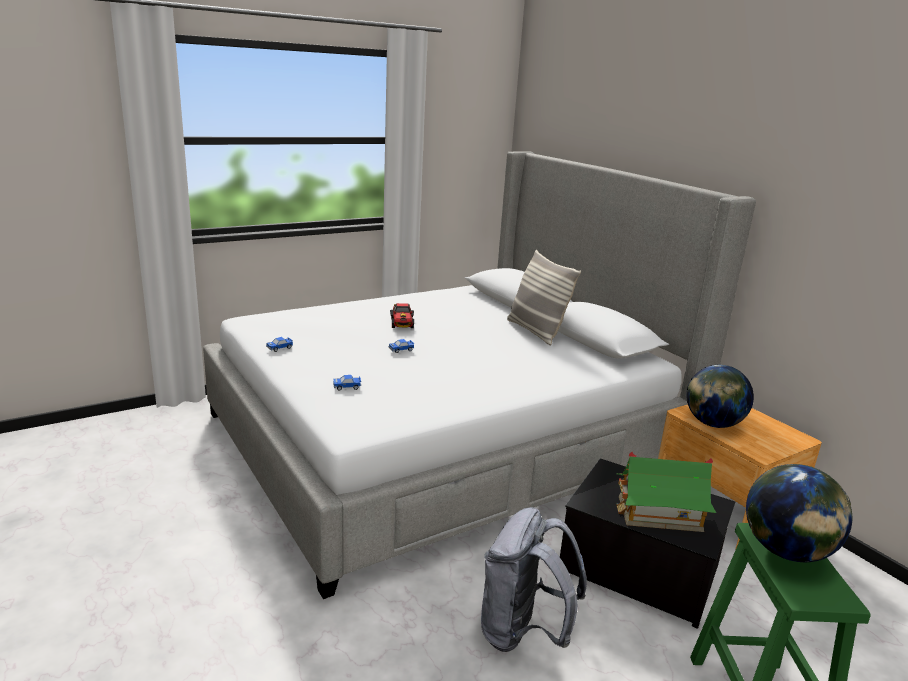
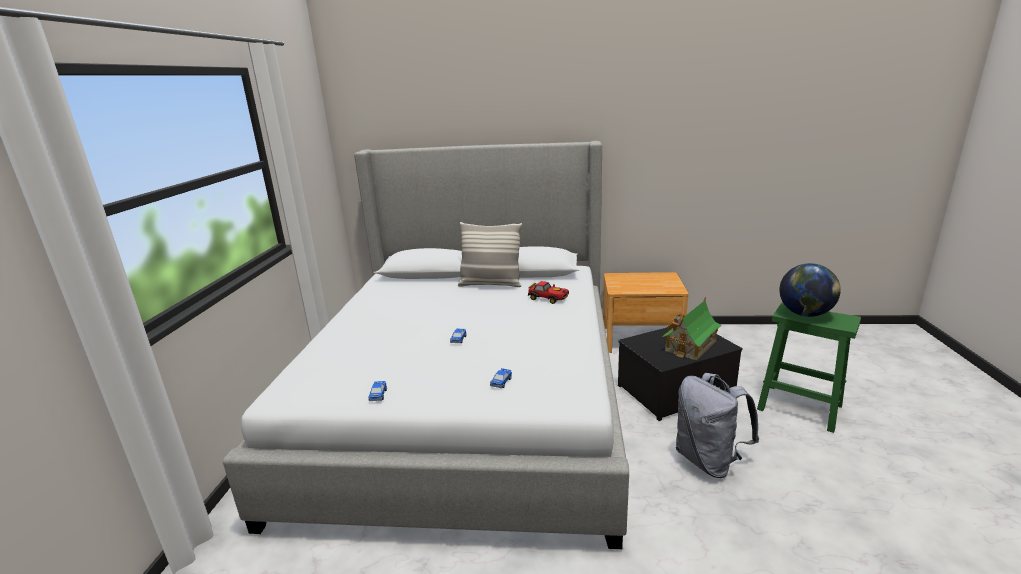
camera: 50 degrees left, 0 degrees up
toy car [390,303,414,328] -> toy car moved to [528,281,569,304]
globe [686,365,754,428] -> none

